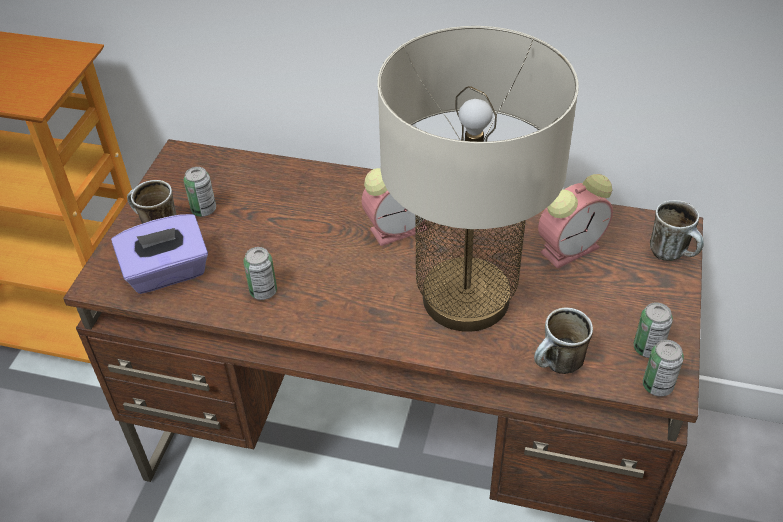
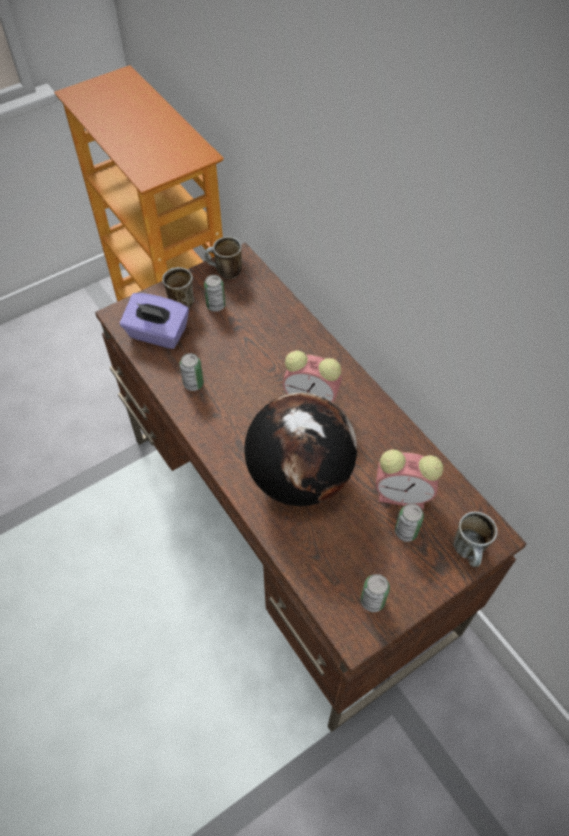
camera: 40 degrees right, 10 degrees up
table lamp [377,26,579,332] -> globe [244,393,357,506]
mug [534,308,593,374] -> mug moved to [204,237,242,279]
can [643,340,684,397] -> can moved to [395,503,424,542]

